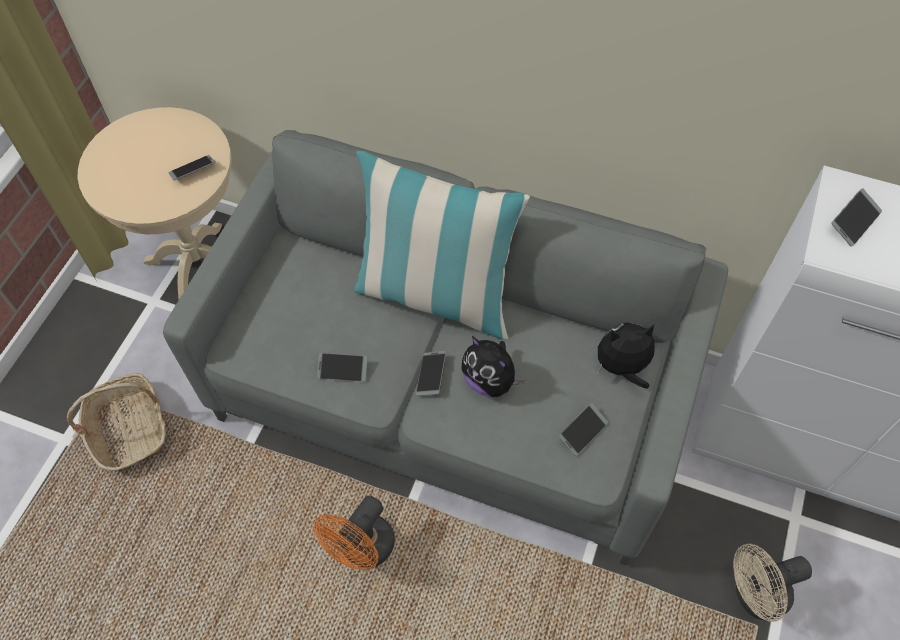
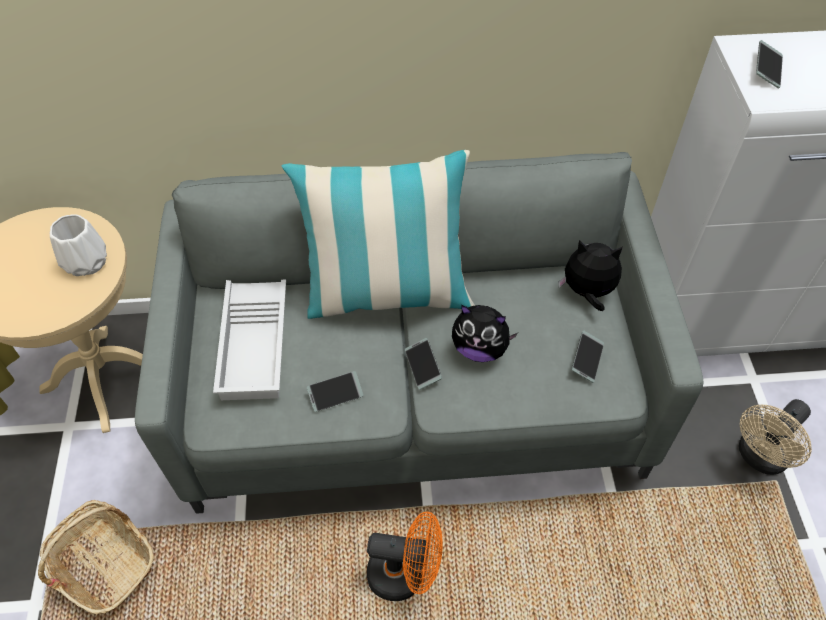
camera: 25 degrees left, 5 degrees down
phone [168,155,215,181] -> white vase [50,214,107,276]
orange fan [313,496,395,570] -> orange fan turned 90 degrees counterclockwise [367,512,443,601]
plush toy [597,322,655,389] -> plush toy turned 45 degrees clockwise [558,240,623,311]
none -> white tray [213,279,286,400]

